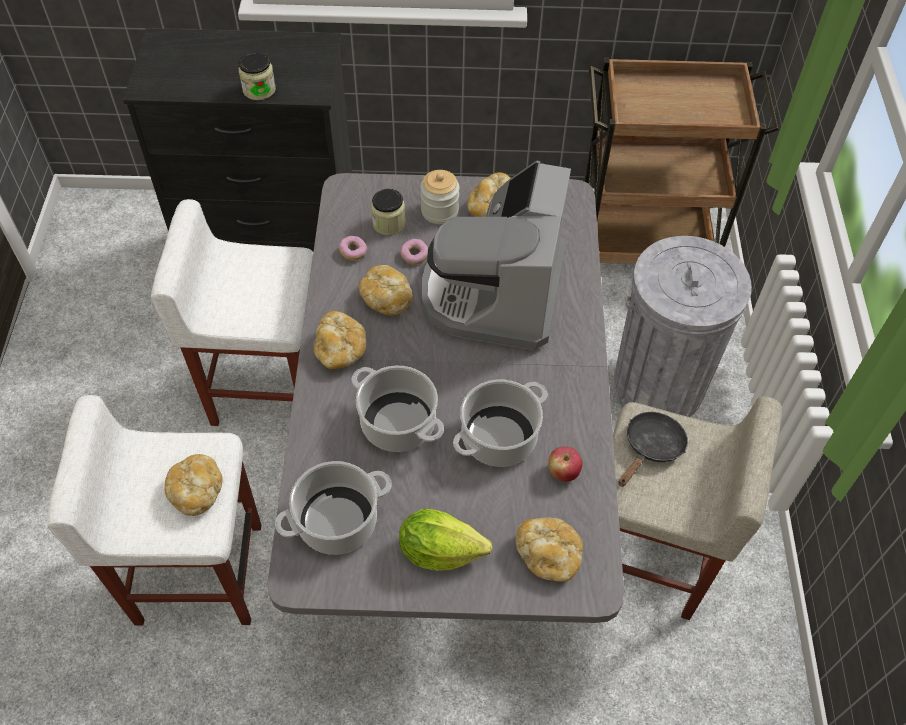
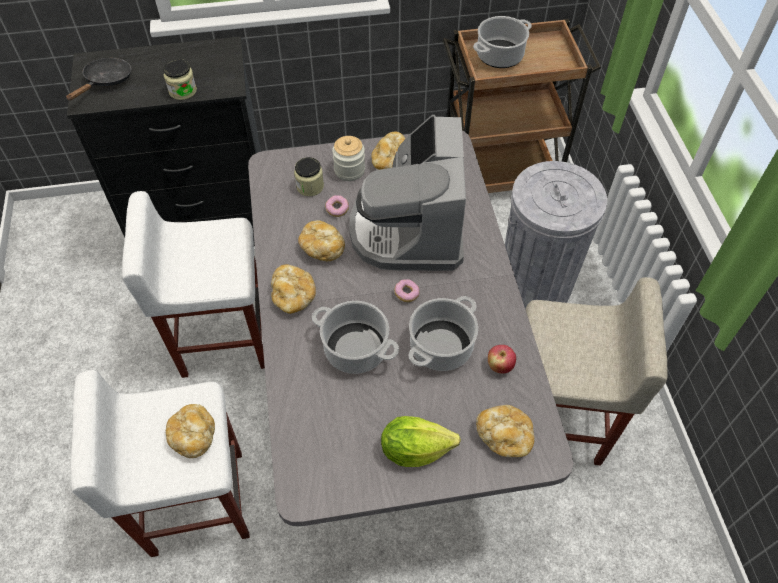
camera: 10 degrees left, 0 degrees up
cooking pot [275,461,392,555] -> cooking pot moved to [473,16,532,68]
donut [339,236,367,261] -> donut moved to [394,279,420,302]
black frying pan [619,412,688,487] -> black frying pan moved to [66,58,131,101]

